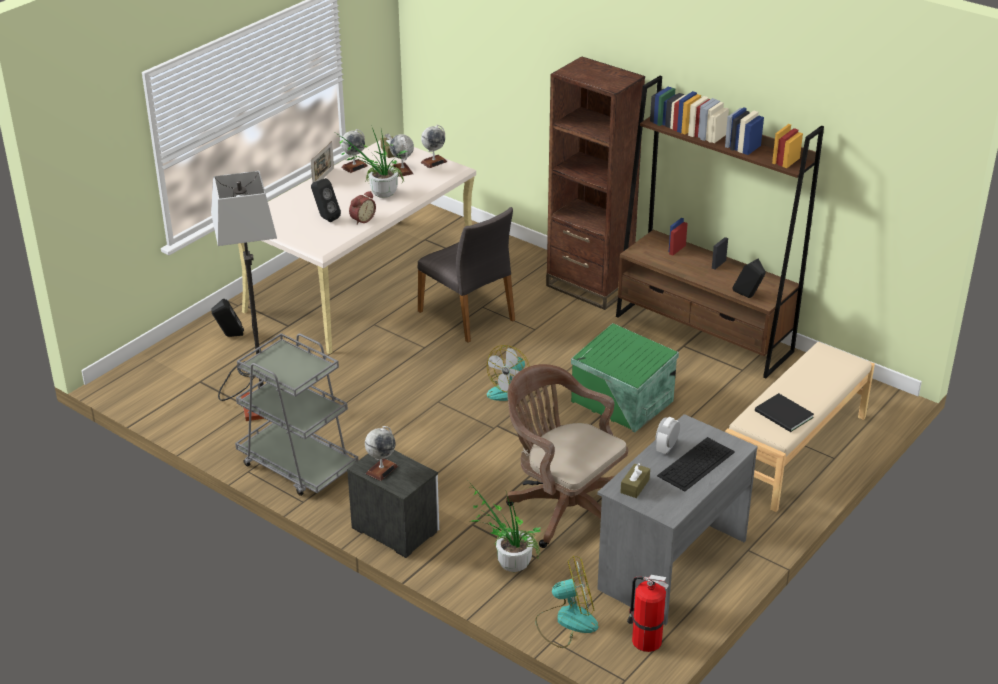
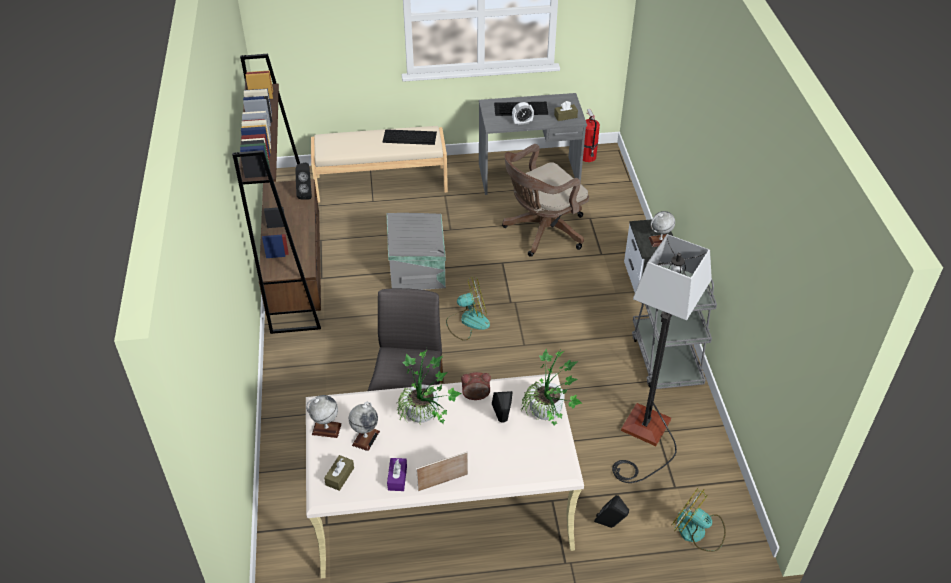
camera: 135 degrees left, 10 degrees up
globe [341,129,368,173] -> purple tissue box [387,458,407,491]
potted plant [469,482,541,572] -> potted plant moved to [521,349,582,426]
brown office chair [506,364,628,548] -> brown office chair turned 60 degrees clockwise [502,144,589,257]
fan [535,556,598,648] -> fan moved to [671,488,726,552]
brown bookcase [546,56,645,310] -> none
green storage box [571,323,679,432] -> grey storage box [386,213,446,290]
black book [755,393,814,432] -> keyboard [382,129,437,145]

